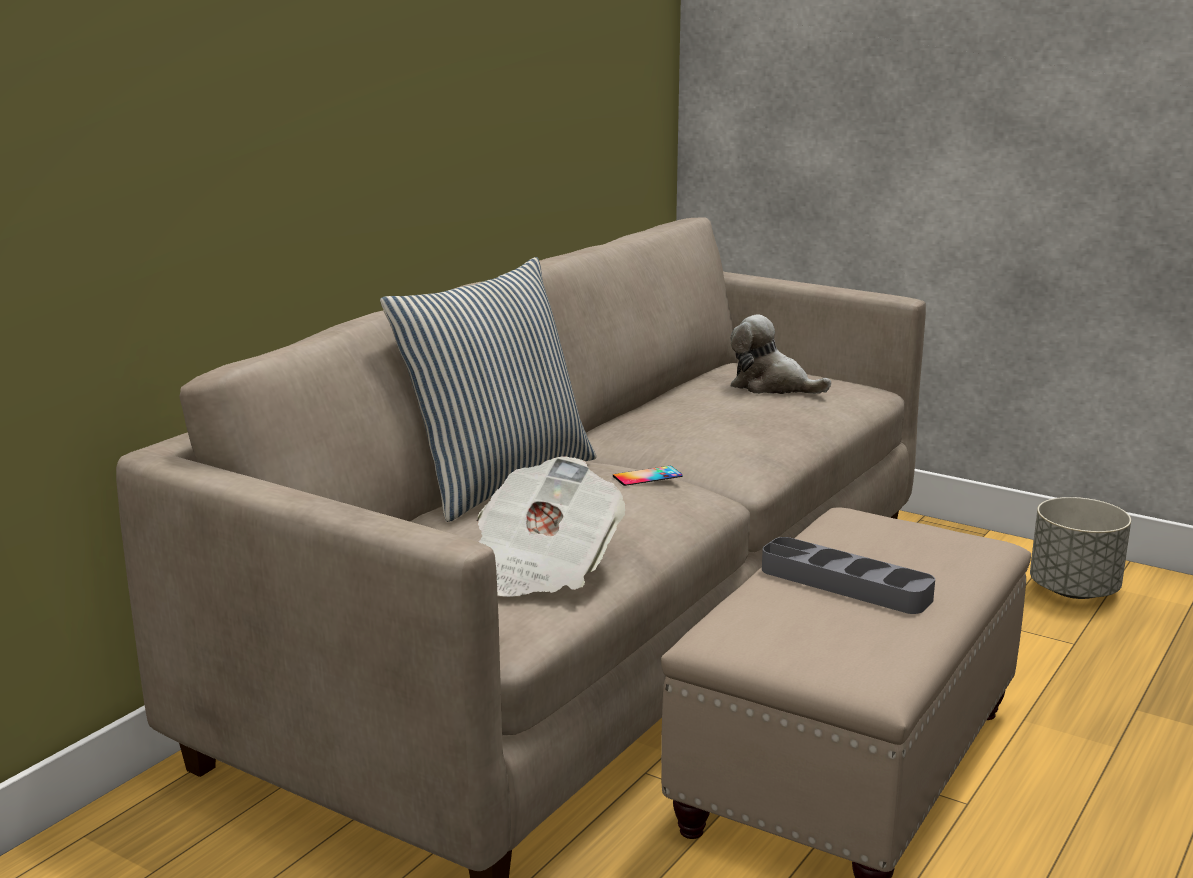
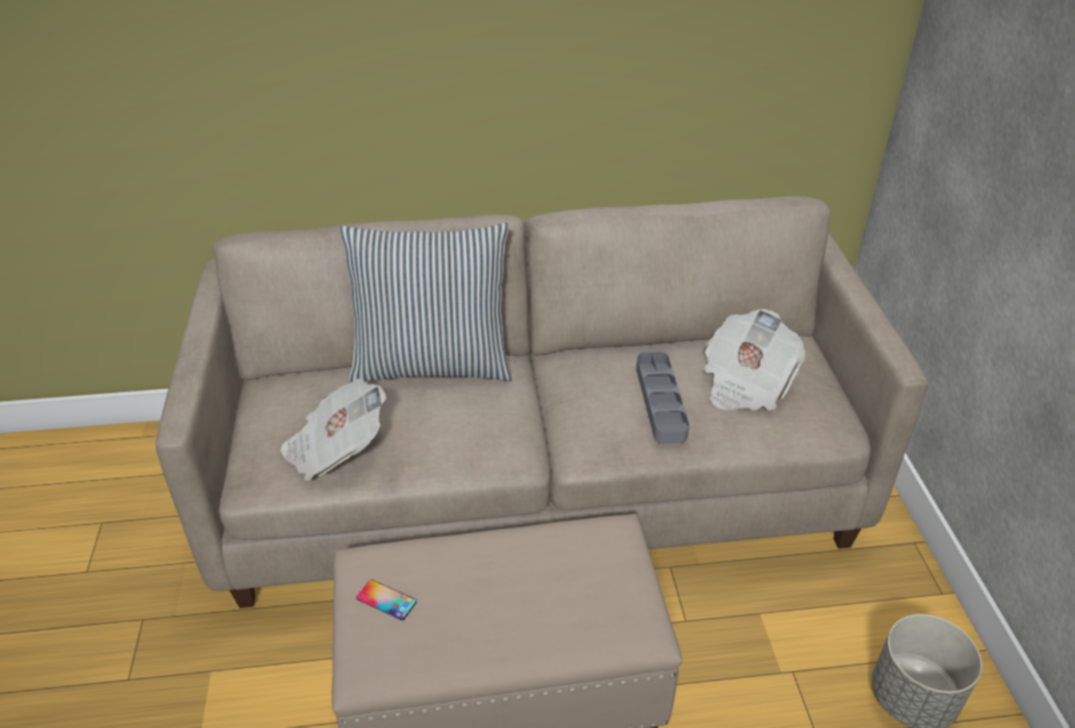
camera: 50 degrees right, 20 degrees up
phone [613,466,683,486] -> phone moved to [356,579,417,620]
plush toy [731,314,831,394] -> newspaper [704,309,805,410]
grey tray [762,537,935,614] -> grey tray moved to [636,352,689,444]

